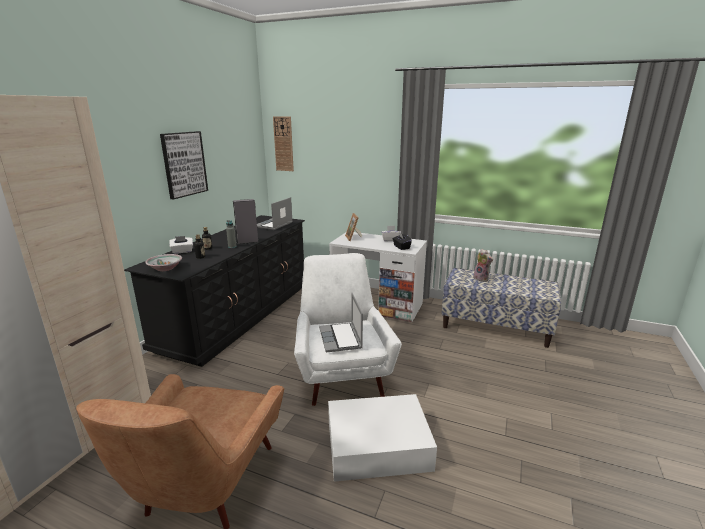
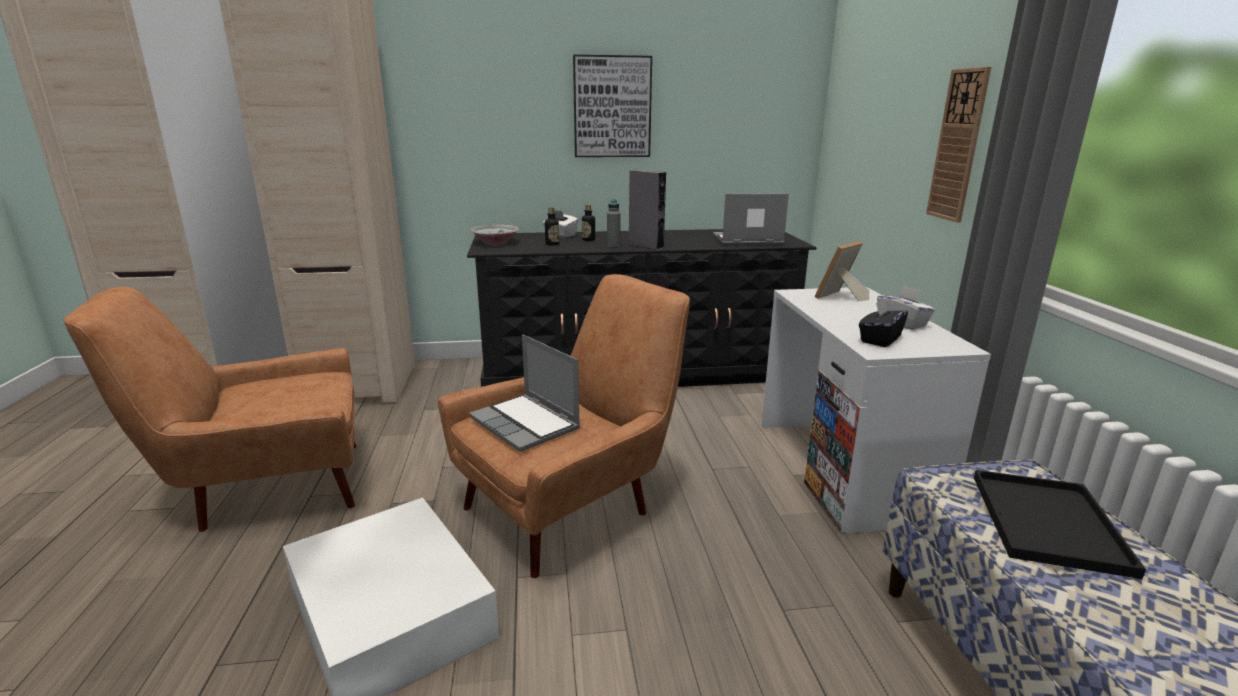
camera: 60 degrees right, 0 degrees up
wall clock [273,116,294,171] -> wall clock moved to [926,67,991,223]
white armchair [294,253,402,406] -> brown armchair [438,274,690,578]
laptop [319,292,363,352] -> laptop turned 90 degrees counterclockwise [469,334,580,452]
plush toy [473,249,493,282] -> black tray [974,470,1146,579]

